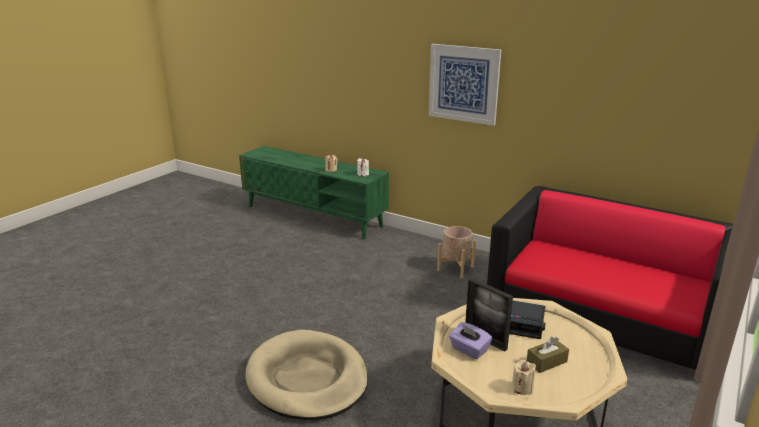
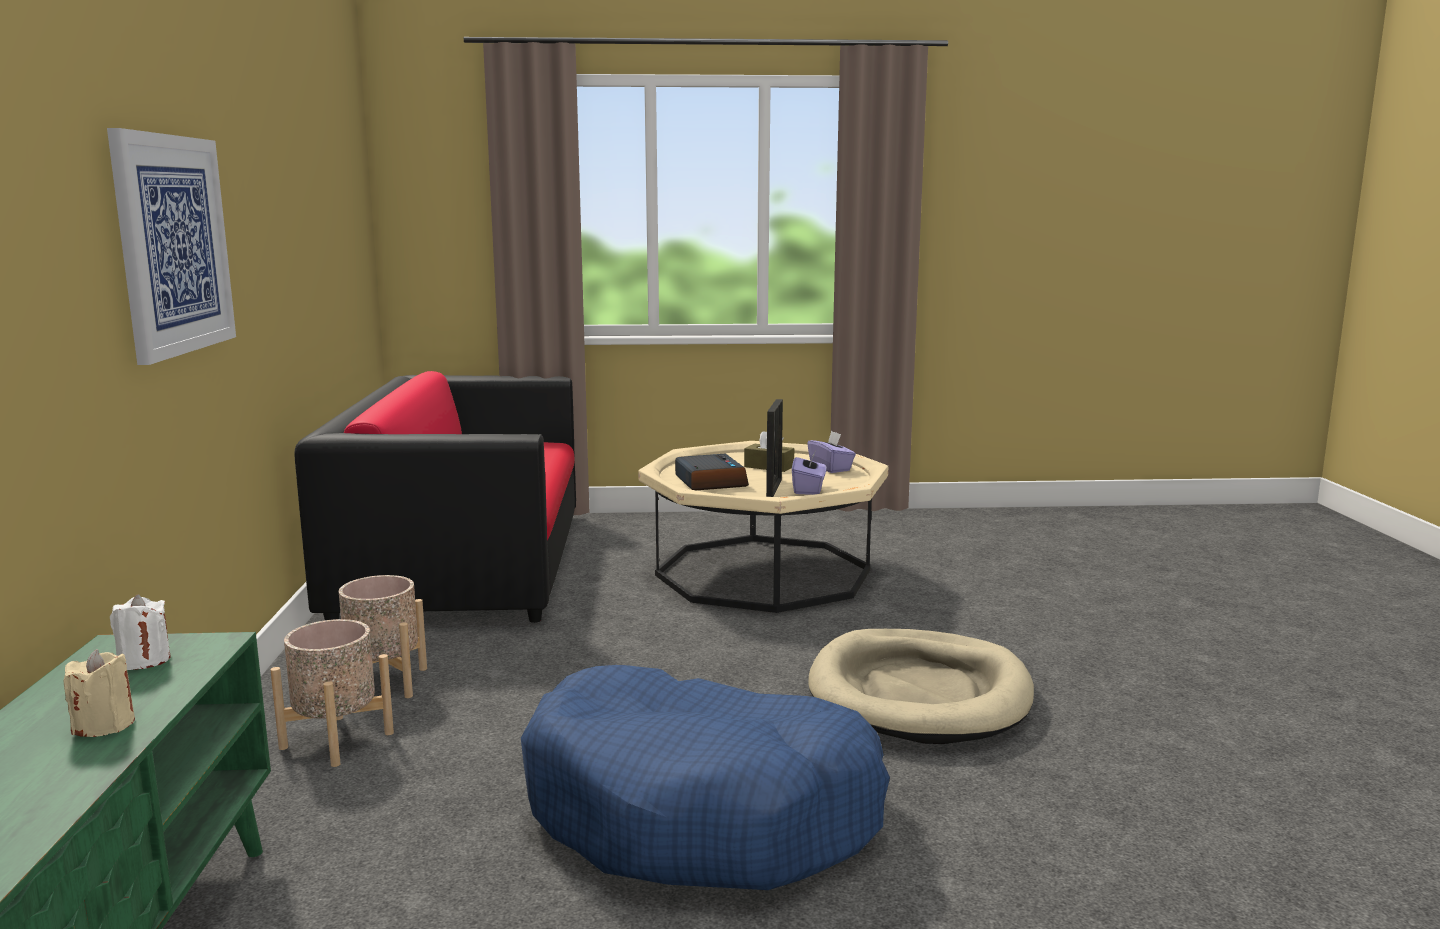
camera: 125 degrees left, 10 degrees down
beige candle [512,360,536,395] -> purple tissue box [807,430,856,473]
none -> beige planter [270,619,394,767]
none -> blue dog bed [521,665,890,890]

